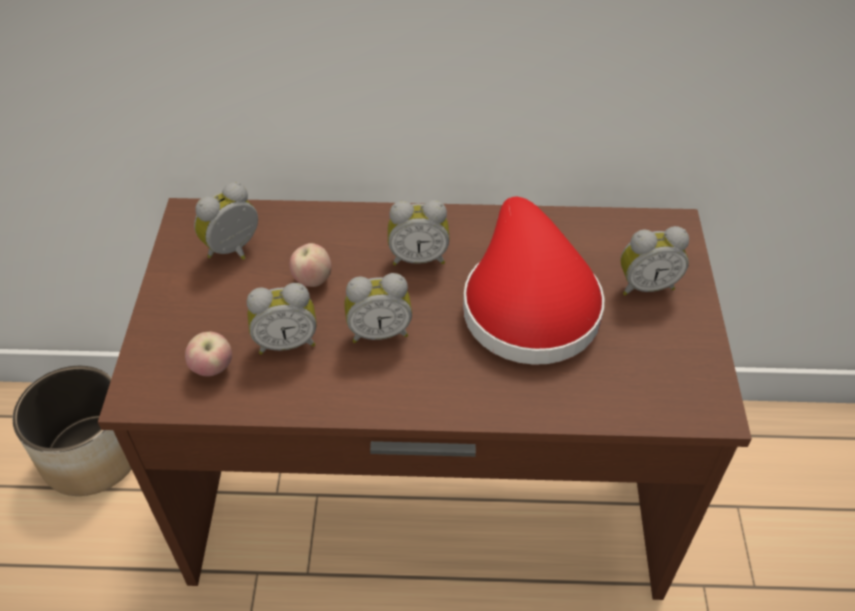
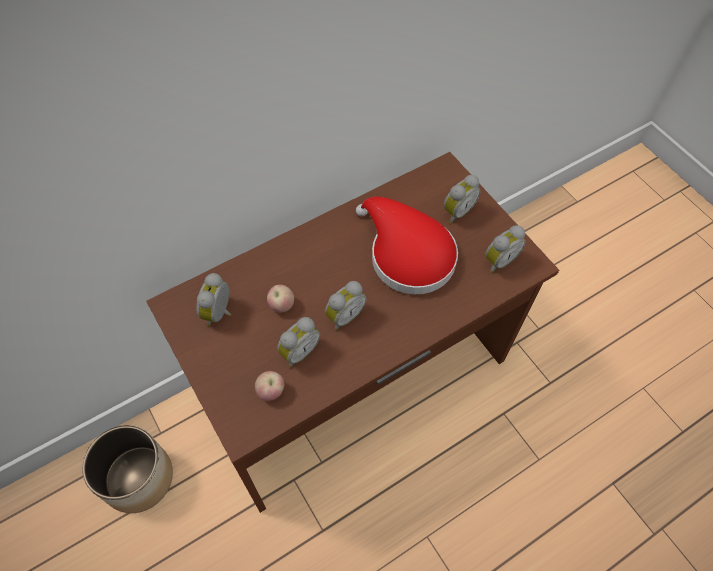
camera: 35 degrees left, 10 degrees up
alarm clock [388,200,450,266] -> alarm clock moved to [485,225,526,273]

